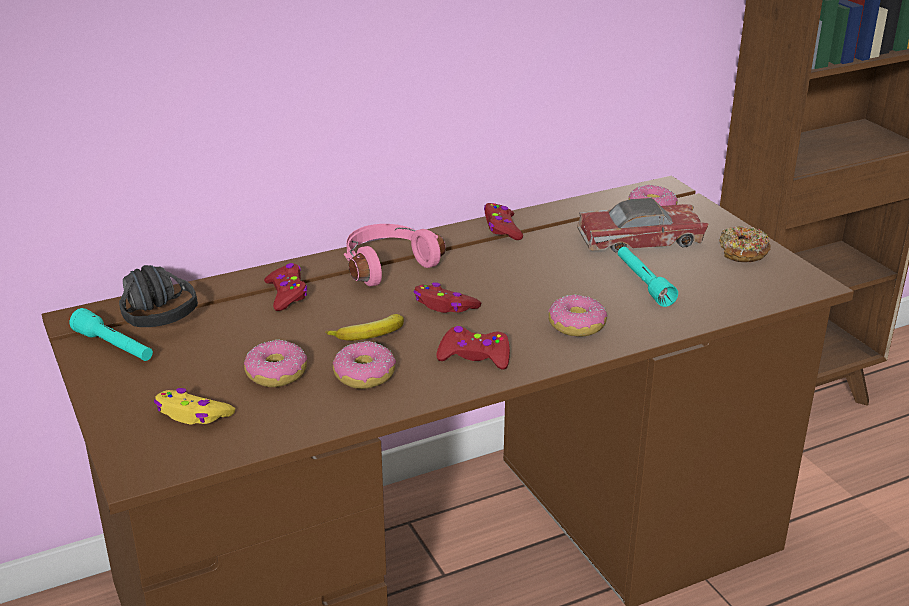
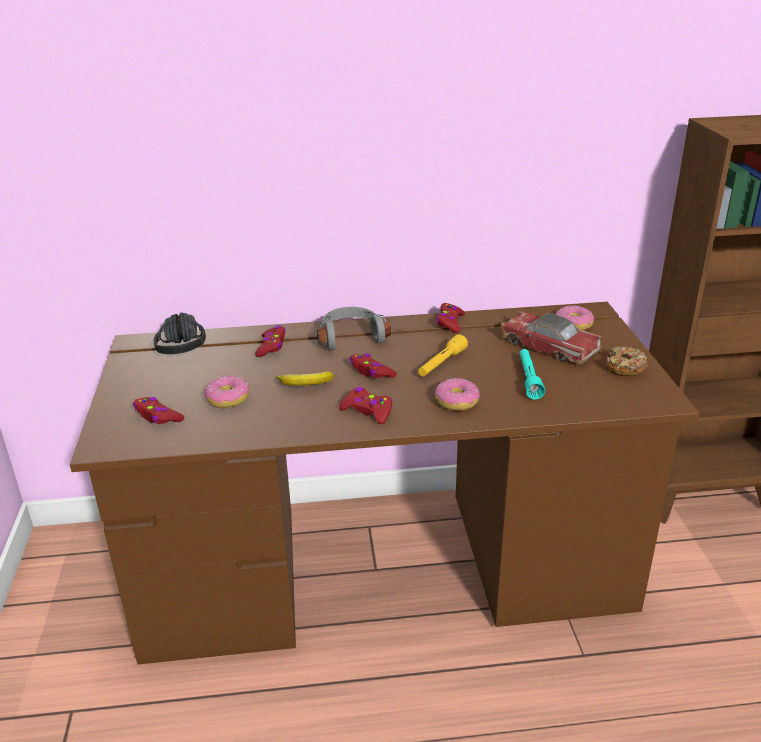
camera: 20 degrees right, 0 degrees up
turquoise flashlight [70,308,153,361] -> none
yellow game controller [154,388,235,424] -> red game controller [133,397,184,424]
donut [333,341,396,389] -> none
pink headphones [344,224,446,287] -> grey headphones [317,307,392,350]
toy car [577,198,709,253] -> toy car turned 150 degrees counterclockwise [501,311,601,364]
none -> yellow flashlight [418,334,468,376]

